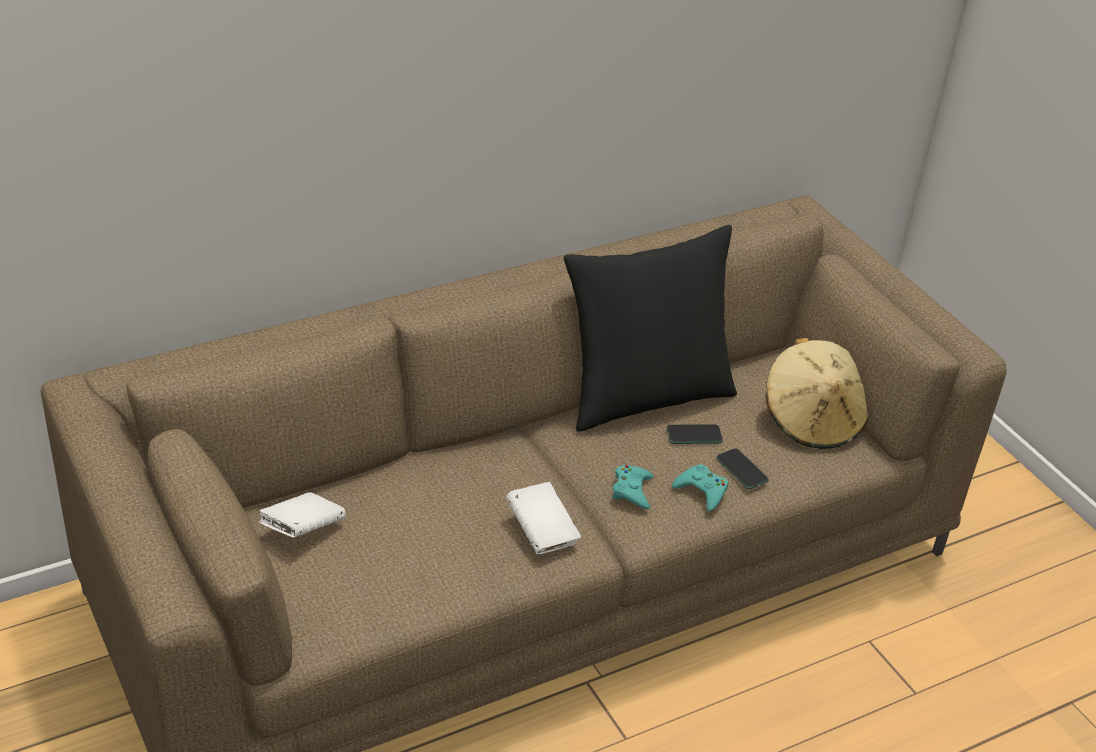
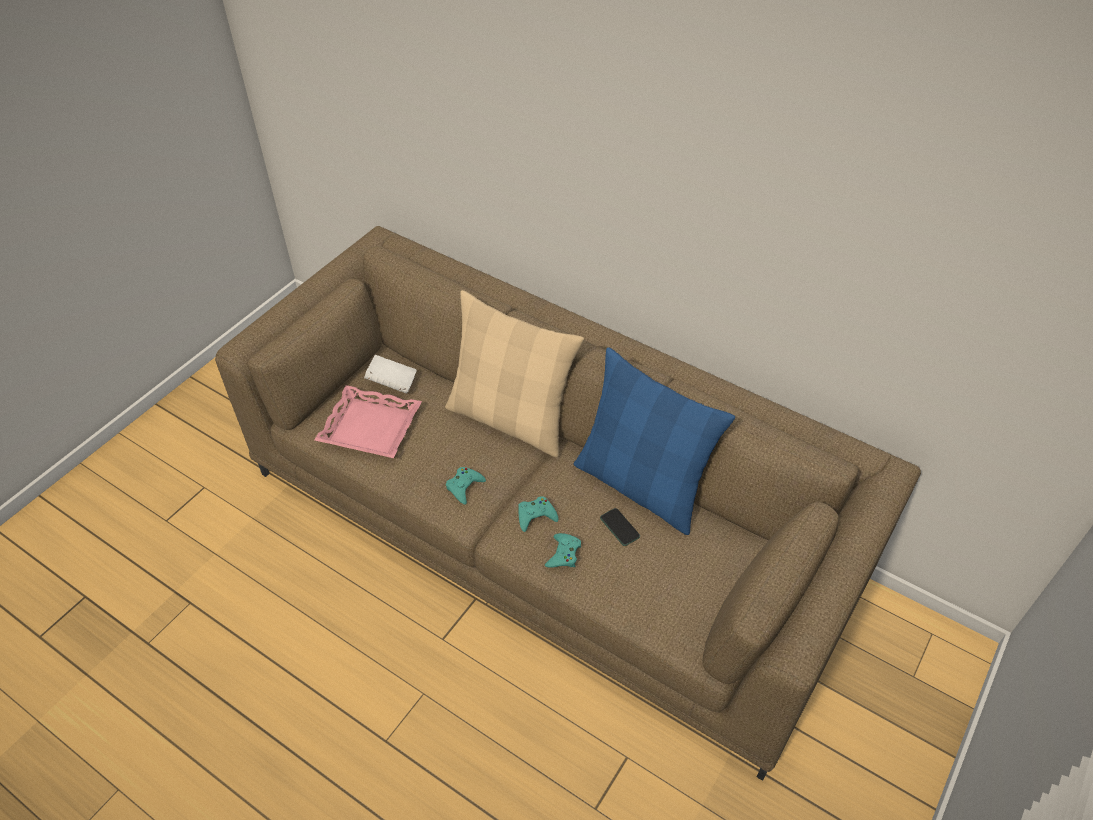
camera: 65 degrees right, 10 degrees up
white book [506,482,581,554] -> turquoise game controller [446,467,486,505]
black pillow [564,225,737,432] -> blue pillow [574,347,735,535]
phone [716,448,769,489] -> none
beige hat [765,338,868,449] -> none
none -> pink tray [314,385,422,458]
none -> beige pillow [445,290,584,457]

